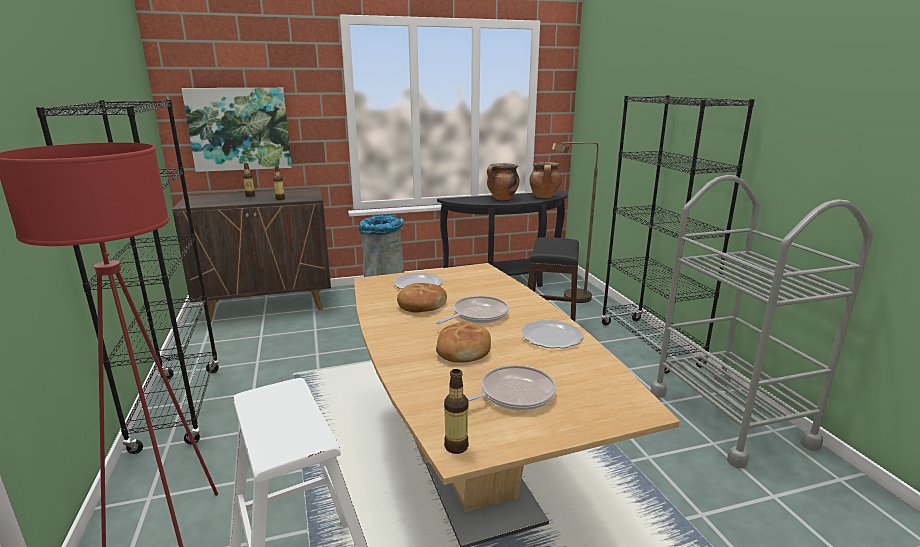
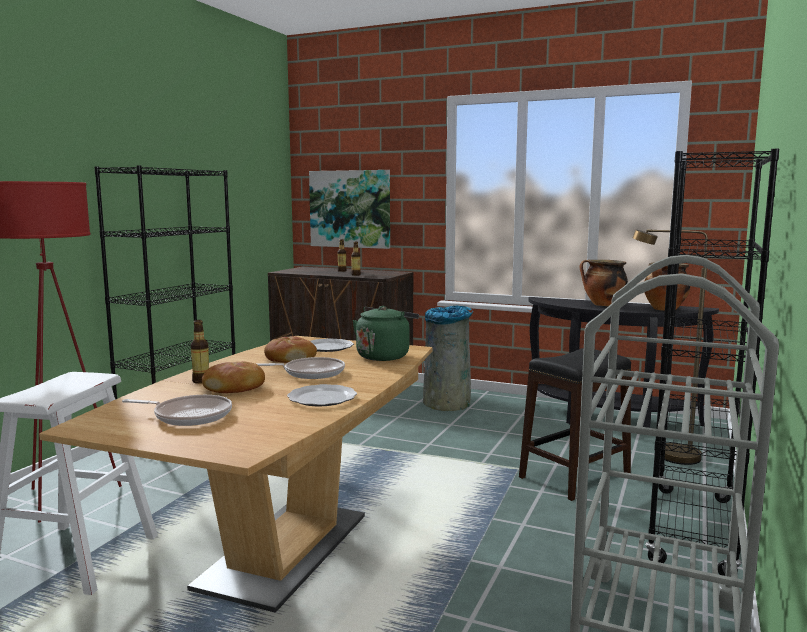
camera: 40 degrees right, 10 degrees down
bottle [444,369,469,454] -> bottle moved to [191,320,209,384]
none -> green kettle [352,306,419,361]

